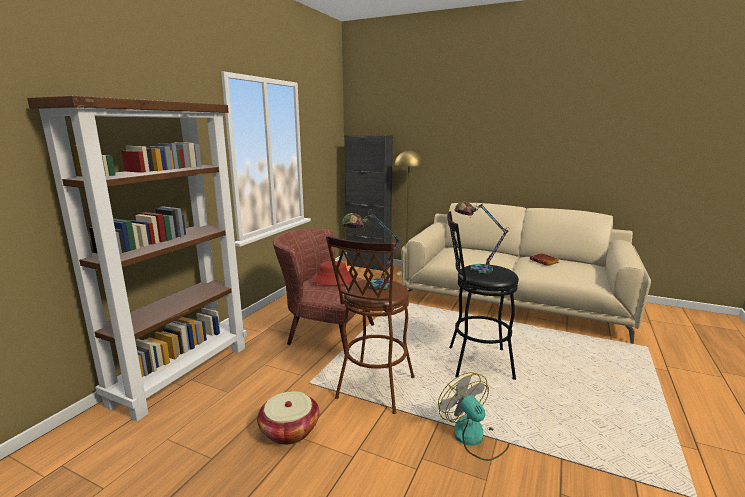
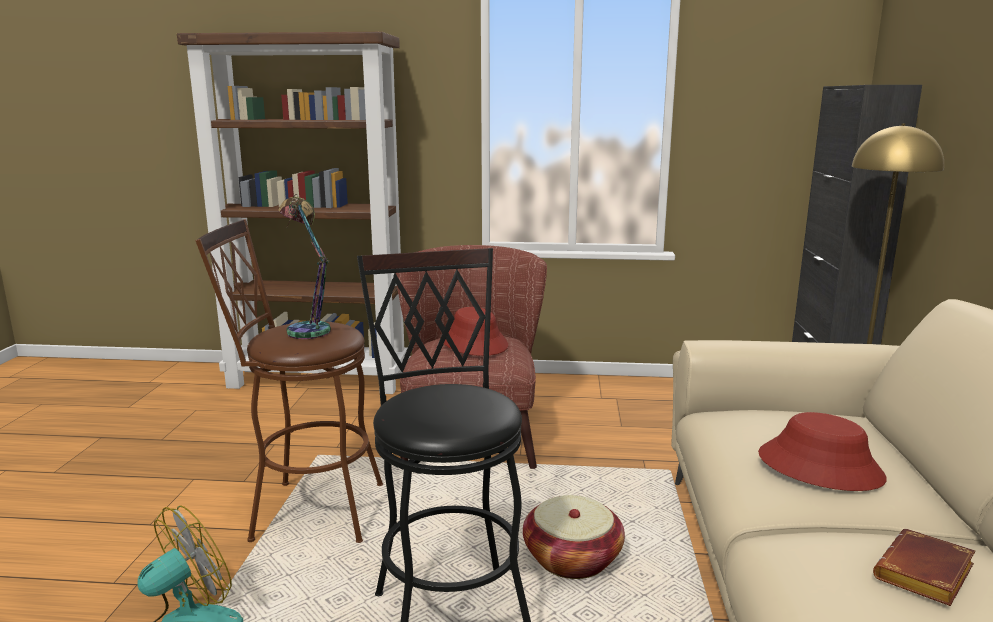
camera: 70 degrees right, 0 degrees up
basket [257,391,319,445] -> basket moved to [523,495,625,579]
table lamp [455,200,510,274] -> none
none -> red hat [758,412,887,491]

